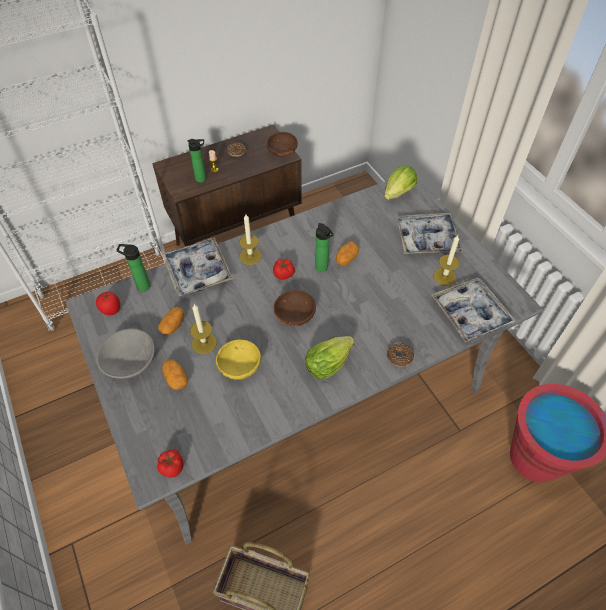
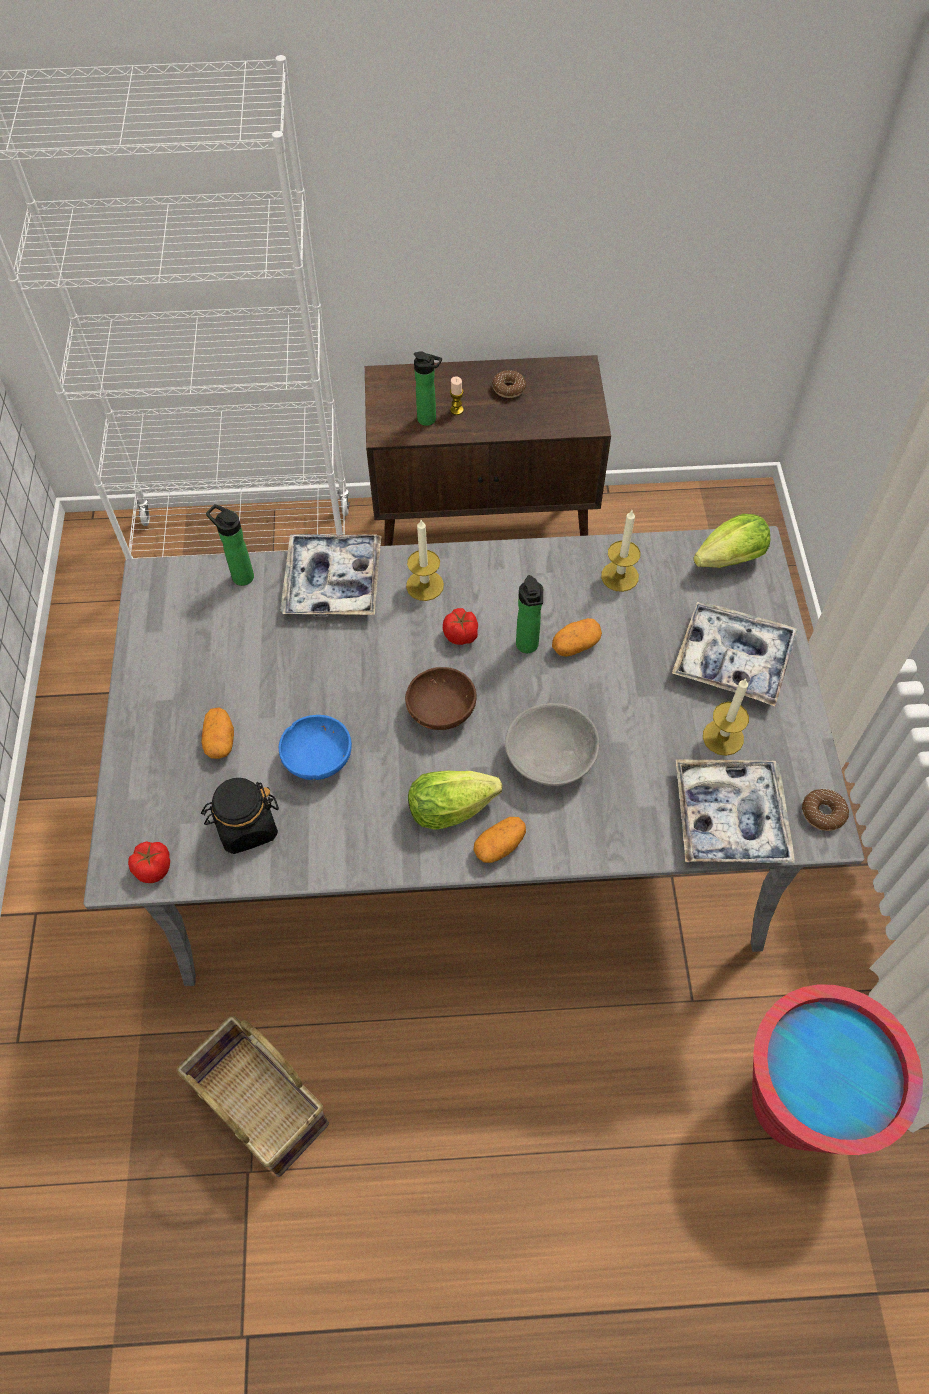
camera: 25 degrees right, 5 degrees up
tomato [96,292,120,315] -> none
grey bowl [96,329,155,379] -> grey bowl moved to [505,703,599,786]
potato [158,306,184,335] -> potato moved to [473,817,526,863]
candle [190,304,217,354] -> candle moved to [601,510,640,592]
yellow bowl [216,340,261,380] -> blue bowl [279,715,352,780]
brown bowl [267,132,298,157] -> none
donut [387,343,414,367] -> donut moved to [802,789,849,831]
none -> black jar [201,778,279,854]

